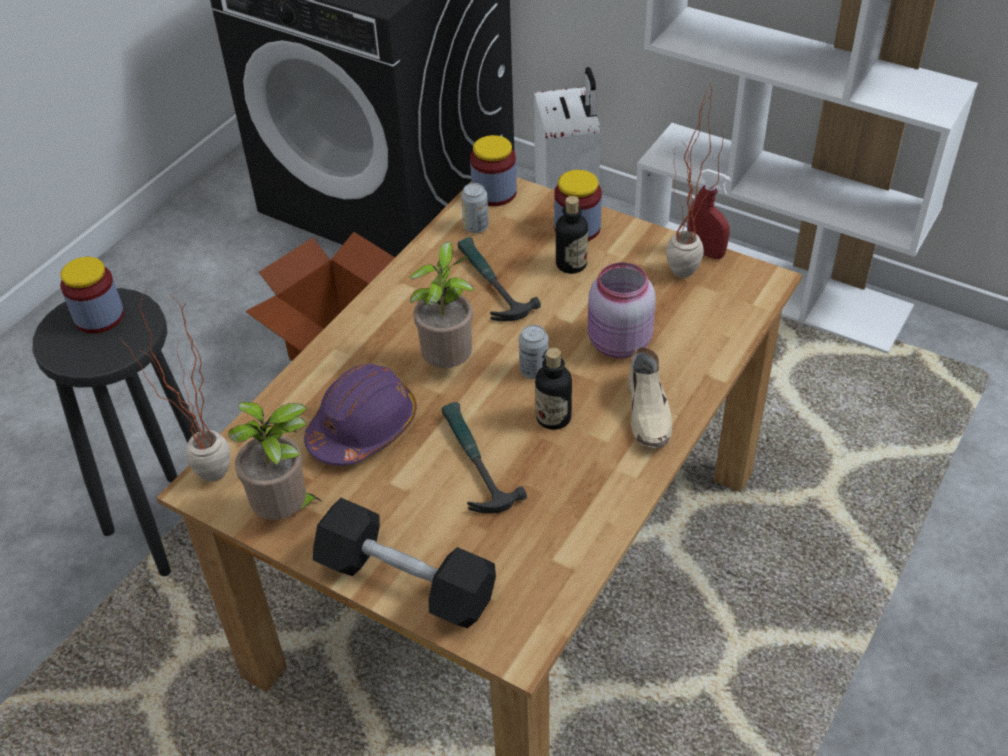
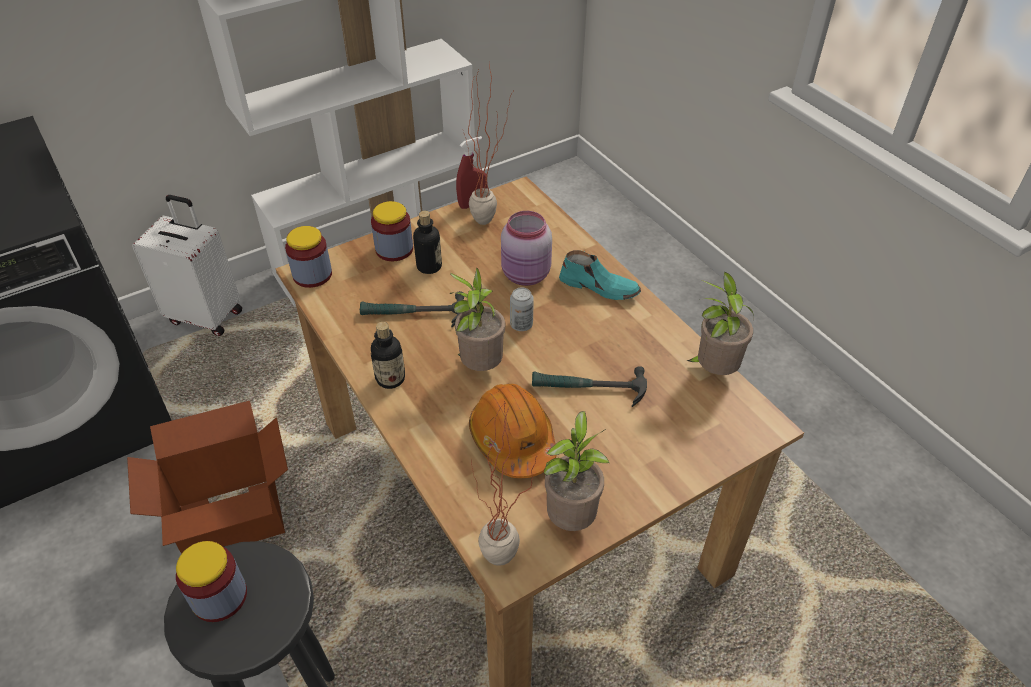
camera: 65 degrees left, 0 degrees up
purple hard hat [304,363,417,466] -> orange hard hat [469,384,556,478]
black dumbbell [313,498,496,628] -> none
can [461,183,489,233] -> none
bottle [535,348,572,430] -> bottle moved to [371,322,405,389]
beige shoe [628,347,672,448] -> turquoise shoe [559,250,641,300]
none -> potted plant [687,271,754,375]

